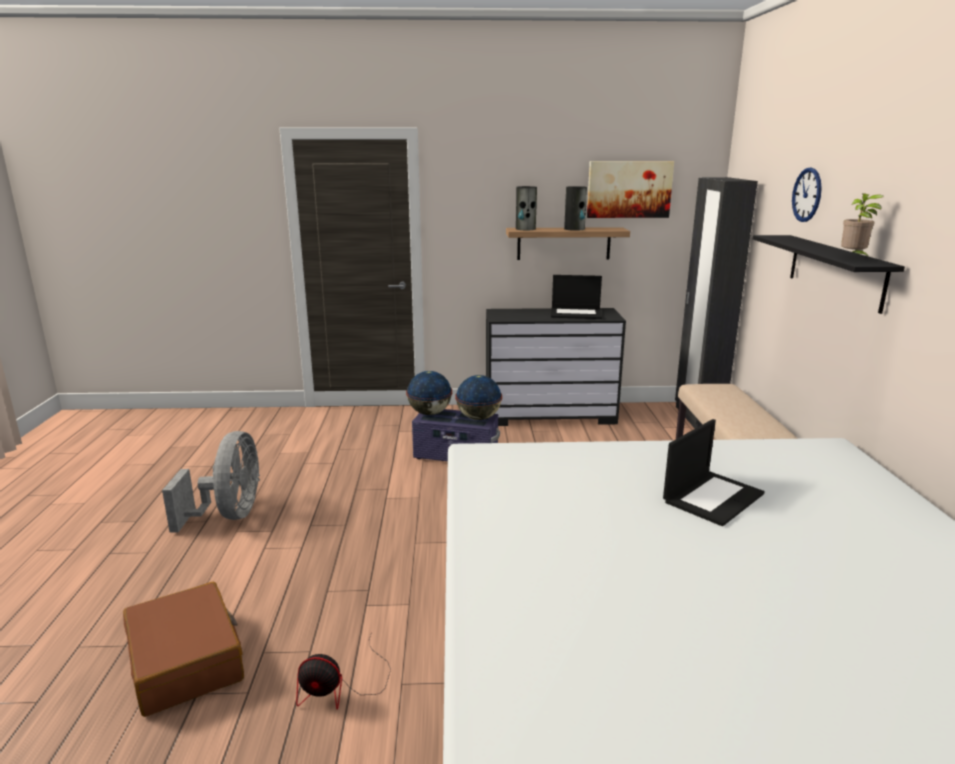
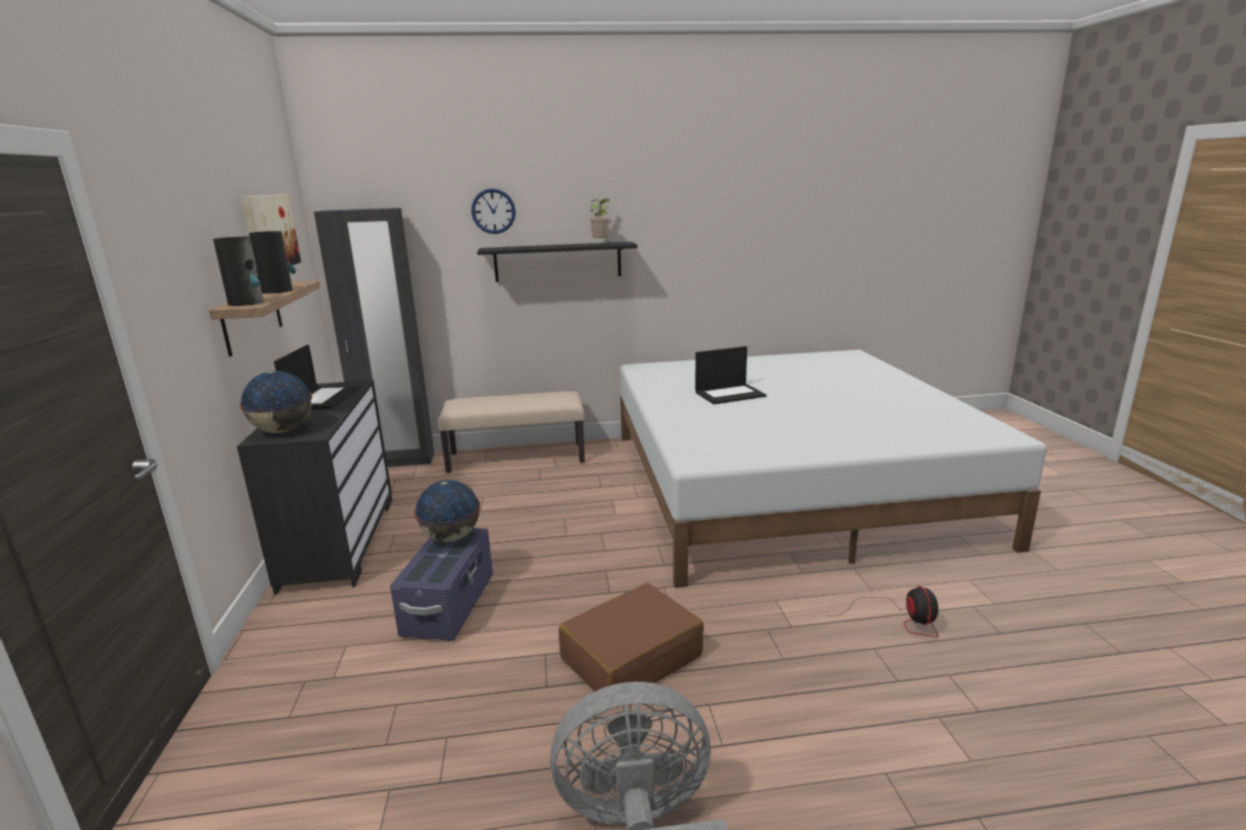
camera: 95 degrees left, 0 degrees up
brown suitcase [123,582,244,717] -> brown suitcase moved to [559,583,704,691]
globe [406,371,452,415] -> globe moved to [240,371,312,433]
laptop [663,419,765,526] -> laptop turned 120 degrees clockwise [695,346,766,404]

